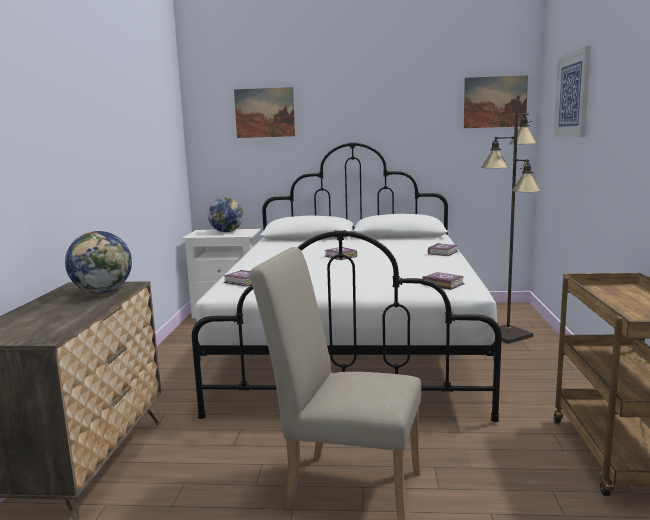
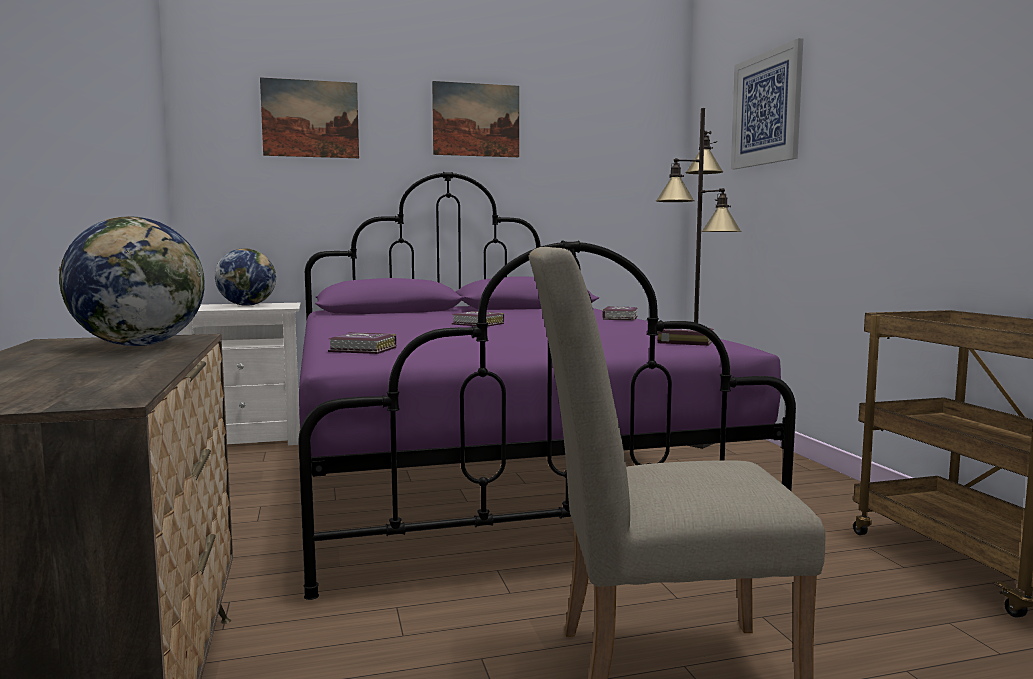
camera: 20 degrees left, 5 degrees down
white bed [192,142,502,422] -> purple bed [298,172,796,600]
picture [464,75,528,128] -> picture moved to [432,81,519,157]

